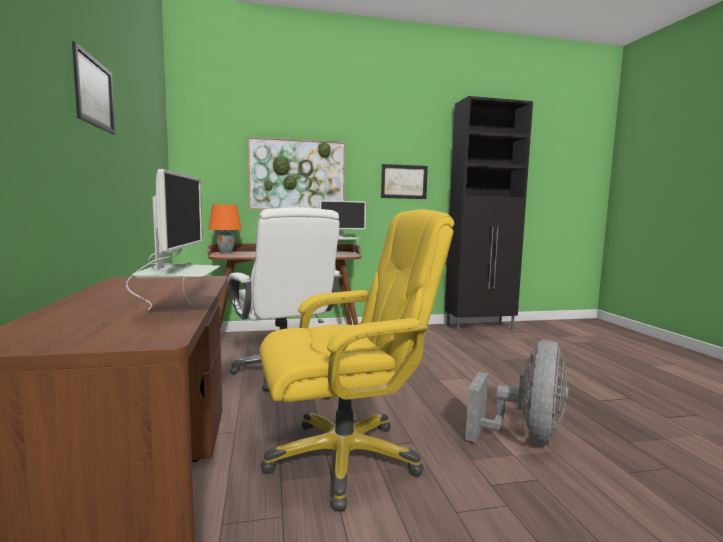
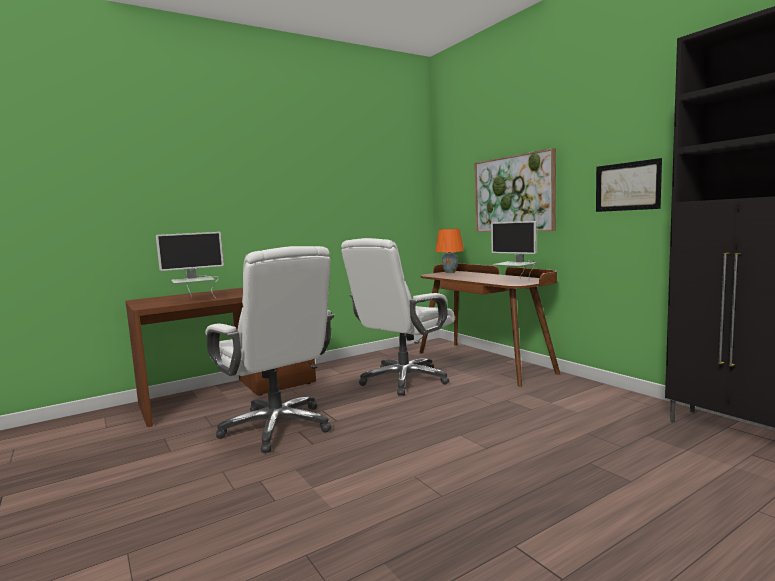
camera: 70 degrees right, 0 degrees up
picture [72,41,115,135] -> none
yellow office chair [260,209,454,511] -> white office chair [205,246,335,453]
grey fan [465,340,569,444] -> none

